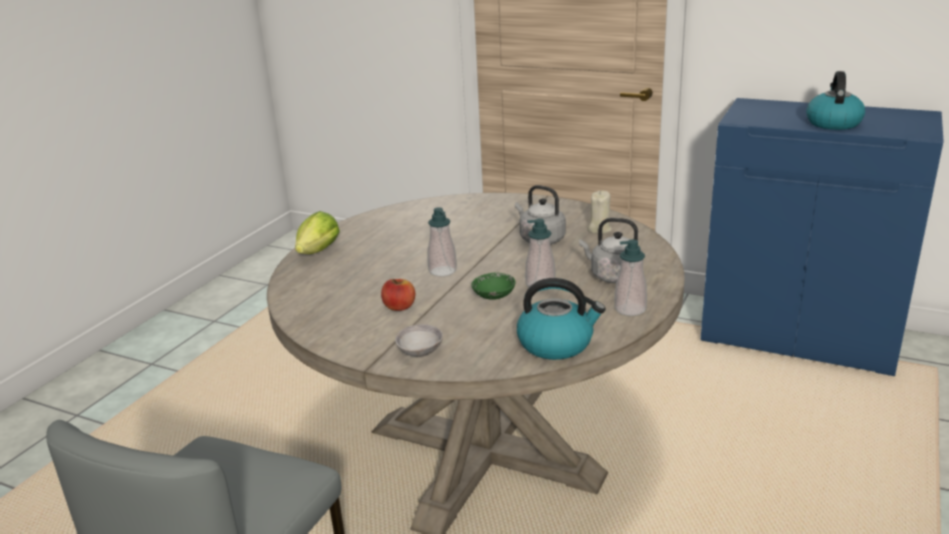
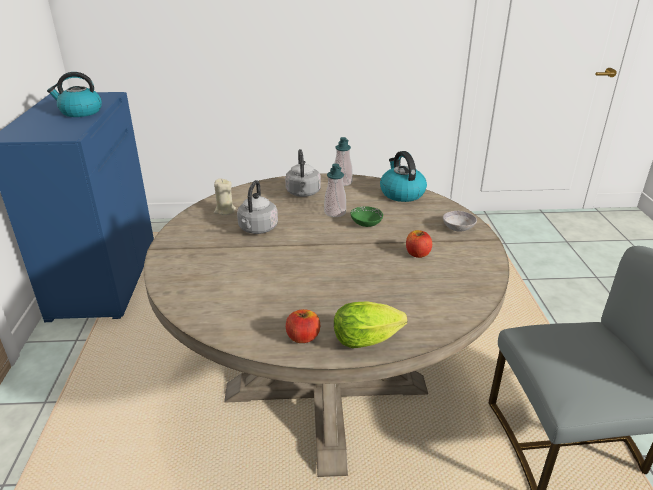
camera: 120 degrees left, 5 degrees up
soap dispenser [428,207,457,276] -> none
none -> apple [286,309,320,343]

